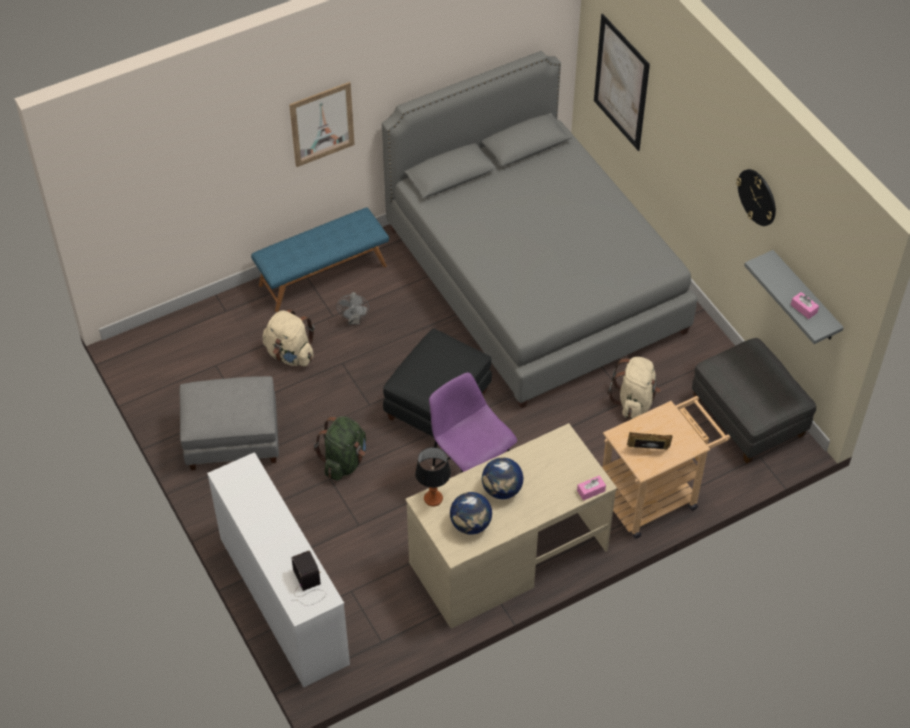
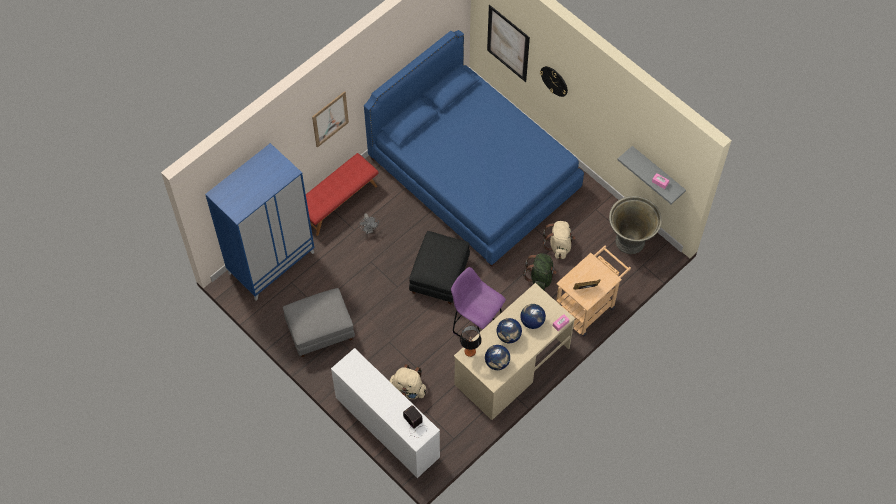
camera: 15 degrees left, 10 degrees up
blue bench [251,207,389,312] -> red bench [306,153,379,236]
beige backpack [262,309,314,367] -> beige backpack moved to [389,364,427,399]
green backpack [314,416,366,480] -> green backpack moved to [523,253,557,291]
grey bed [382,51,697,408] -> blue bed [364,30,584,267]
grey ottoman [692,338,816,463] -> grey planter [609,196,662,254]
wall clock [736,169,776,226] -> wall clock moved to [540,66,568,97]
none -> blue wardrobe [205,143,315,300]
none -> globe [520,304,546,329]

